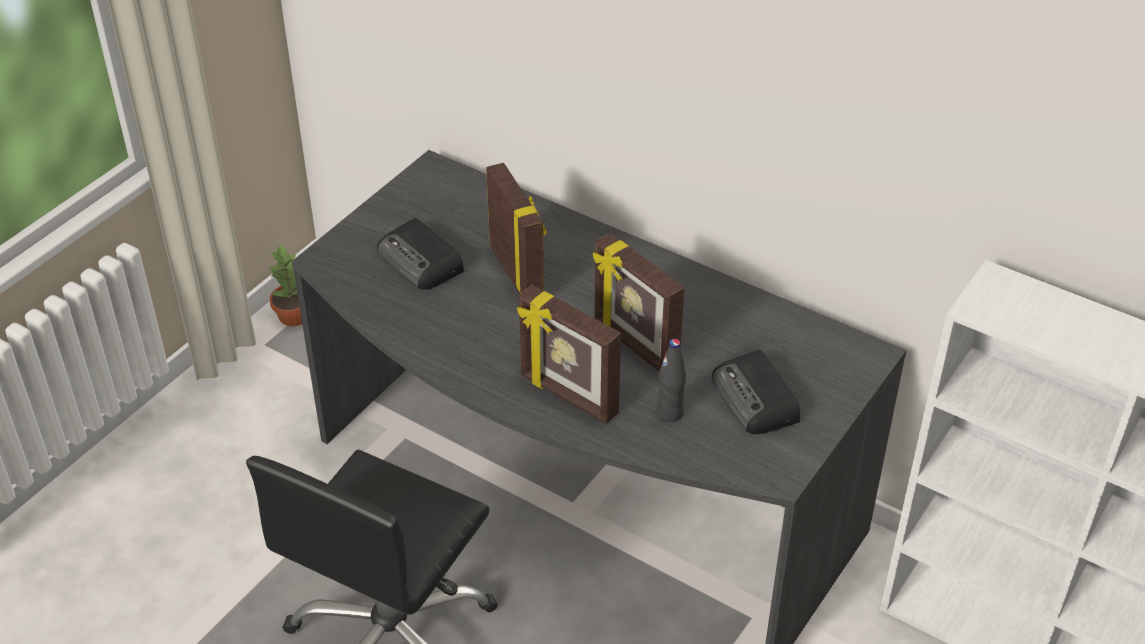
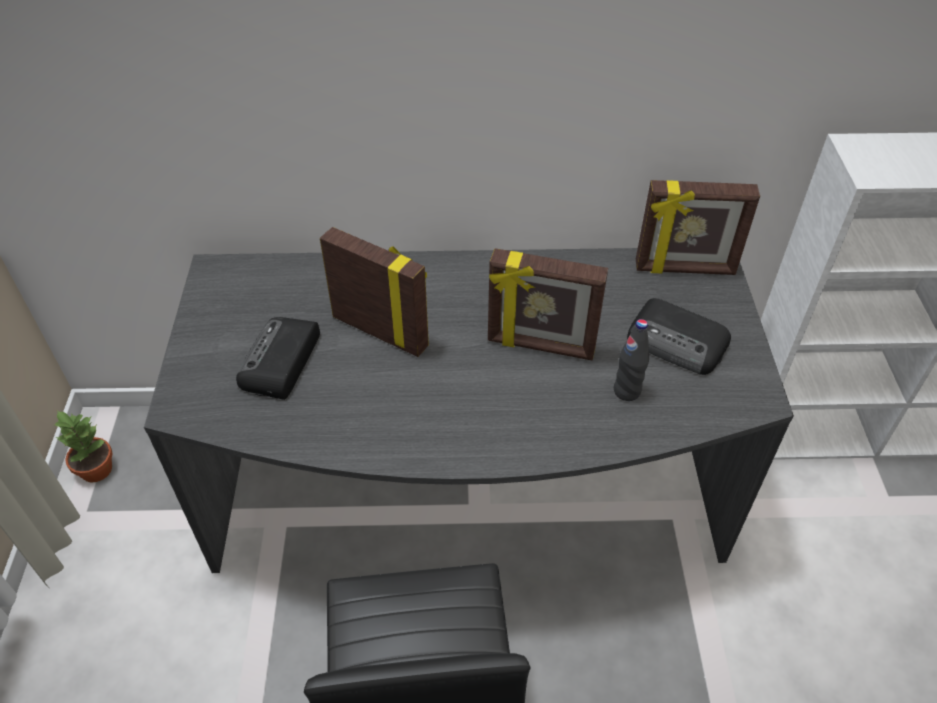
camera: 35 degrees left, 5 degrees up
radio [377,218,464,290] -> radio turned 90 degrees clockwise [236,317,320,400]
picture frame [517,285,621,424] -> picture frame moved to [636,180,760,275]

